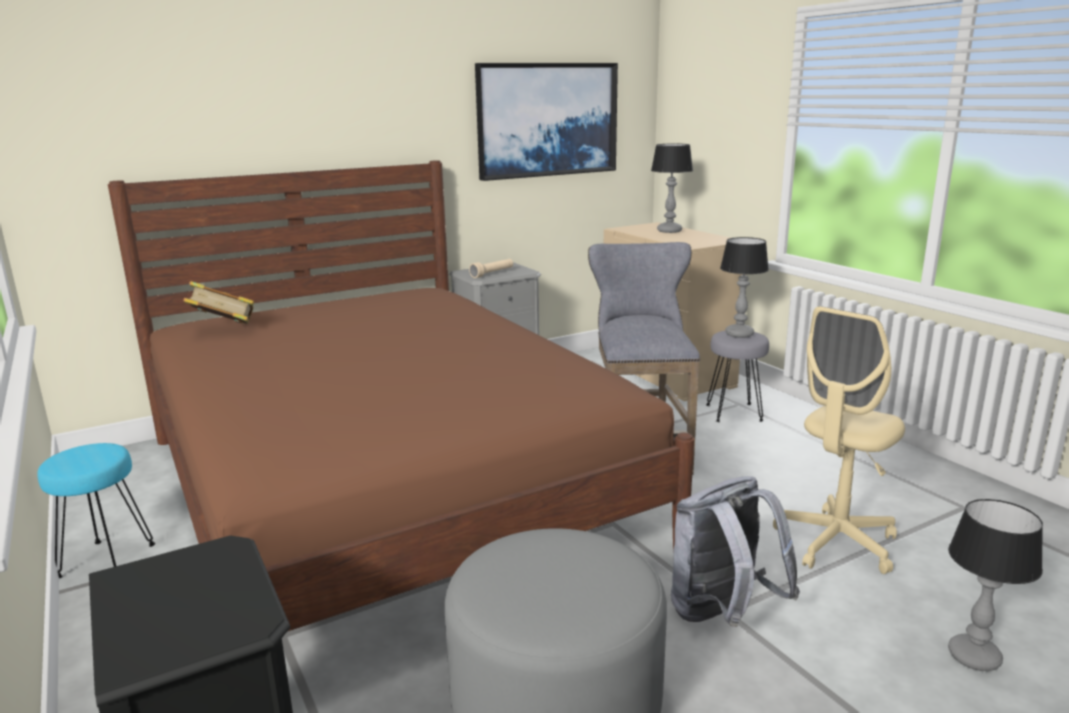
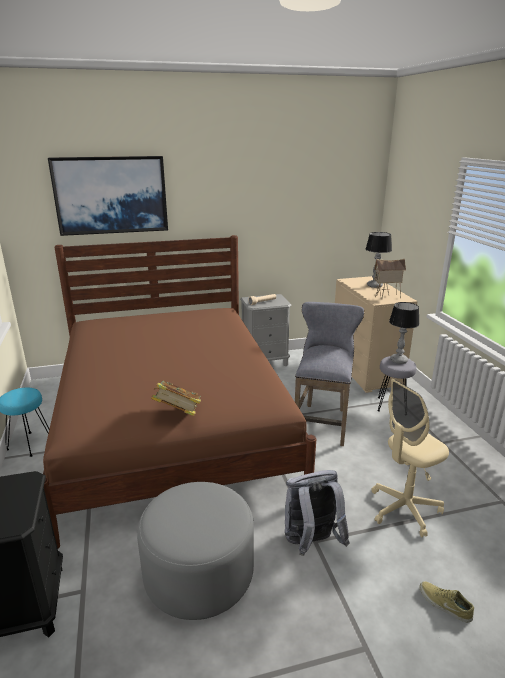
camera: 15 degrees right, 5 degrees up
book [183,281,254,324] -> book moved to [151,381,201,416]
picture [475,63,618,181] -> picture moved to [48,156,168,236]
table lamp [948,499,1043,671] -> beige shoe [420,581,474,622]
none -> toy house [374,259,406,299]

